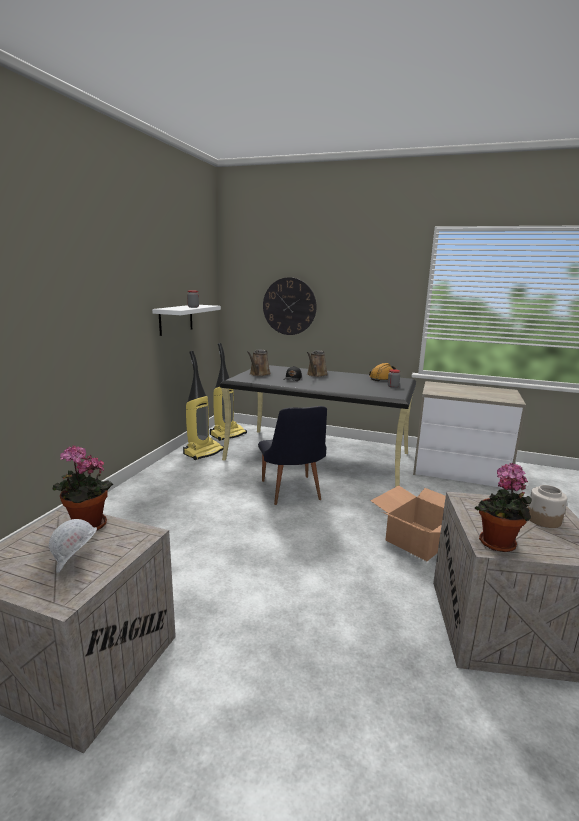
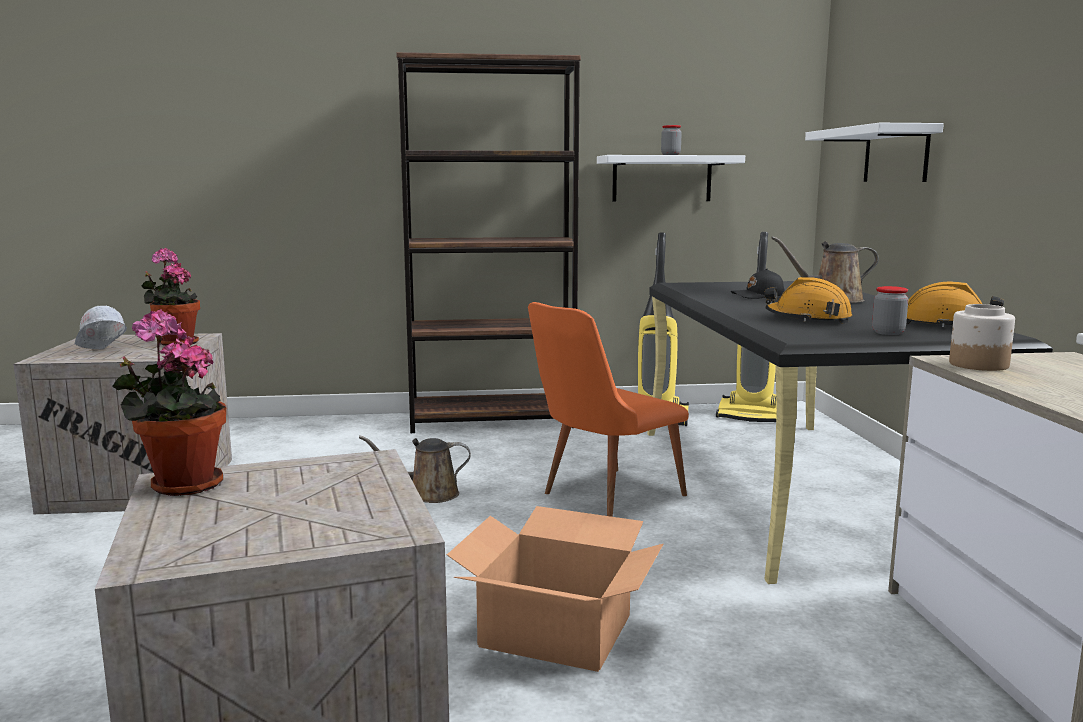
camera: 65 degrees right, 5 degrees down
brown watering can [247,349,271,376] -> brown watering can moved to [359,435,471,503]
black chair [258,406,327,505] -> orange chair [528,302,689,517]
wall clock [263,277,317,335] -> white shelf [805,123,944,182]
jar [528,485,567,528] -> jar moved to [949,304,1015,371]
none -> brown bookcase [396,52,581,433]
none -> orange hard hat [764,277,852,324]

